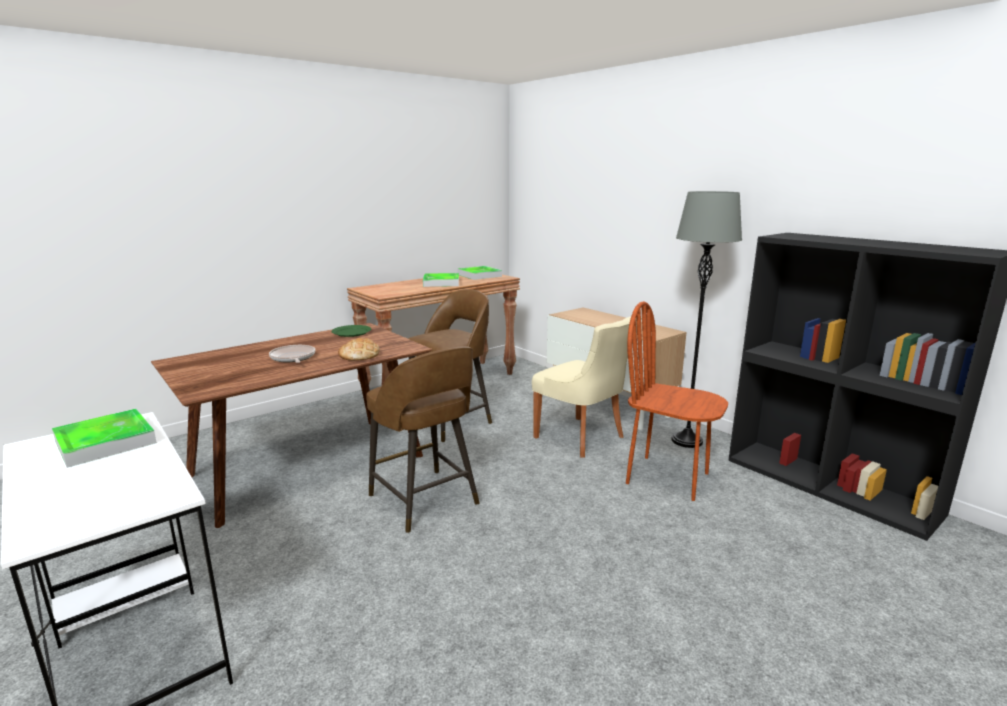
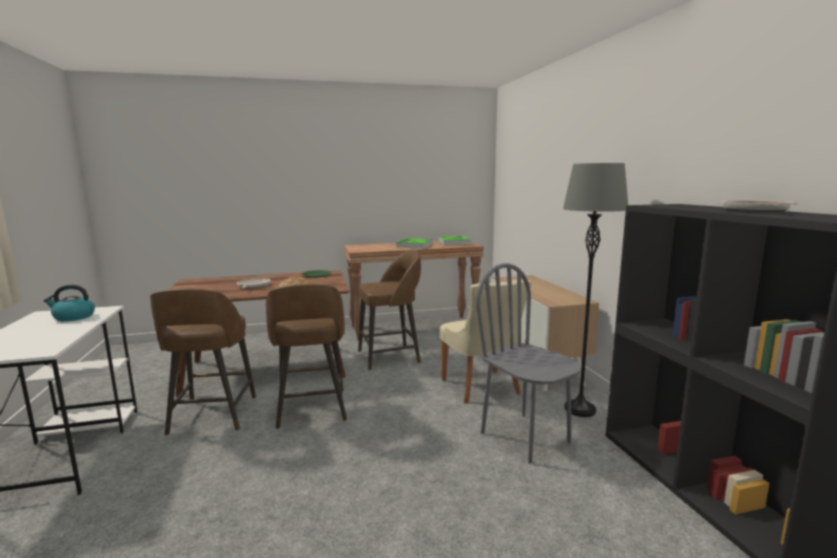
camera: 25 degrees right, 5 degrees down
tray [52,409,157,468] -> kettle [44,285,95,322]
brown chair [626,301,728,501] -> grey chair [476,263,581,464]
none -> brown stool [150,289,256,435]
none -> frying pan [722,200,798,212]

